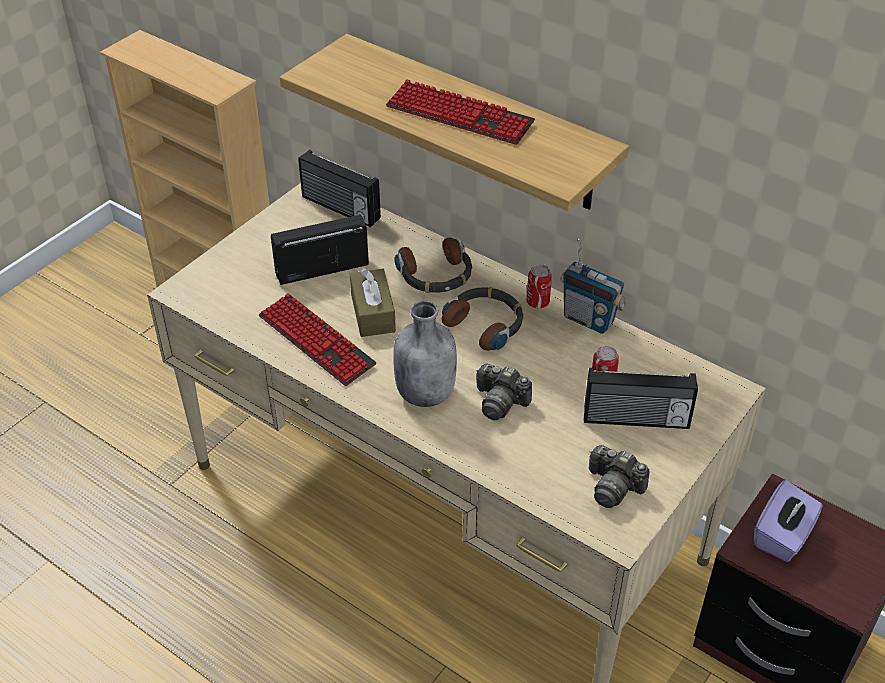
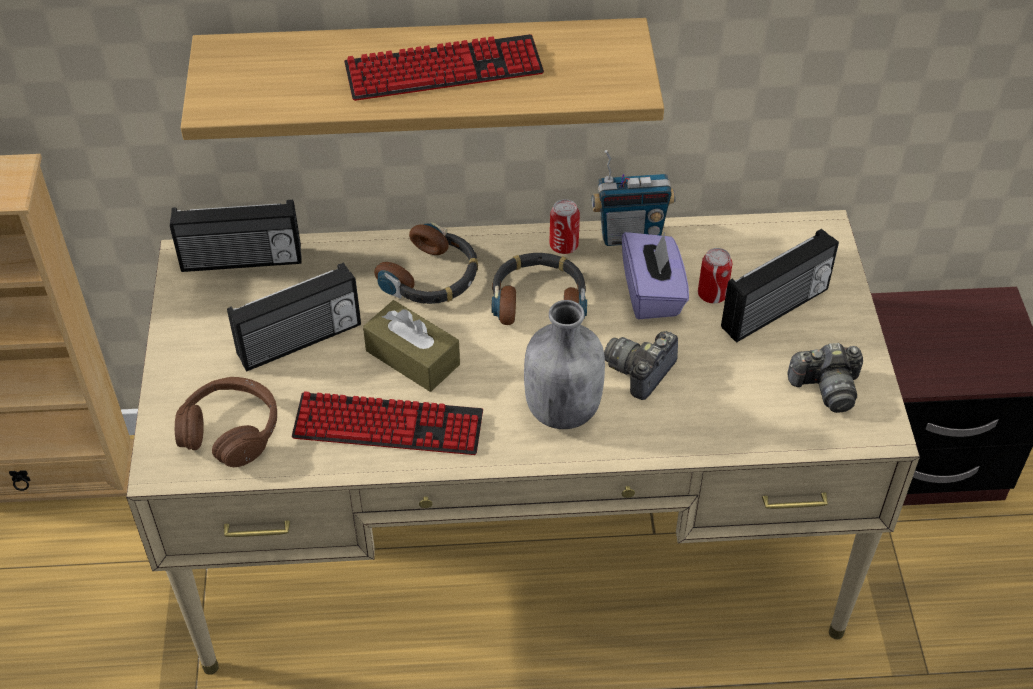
camera: 40 degrees left, 5 degrees up
radio [271,215,369,285] -> radio turned 150 degrees counterclockwise [227,262,361,372]
camera [476,363,532,420] -> camera turned 135 degrees clockwise [604,331,678,400]
purple tissue box [754,480,823,562] -> purple tissue box moved to [622,232,689,319]
none -> brown headphones [175,377,277,467]

